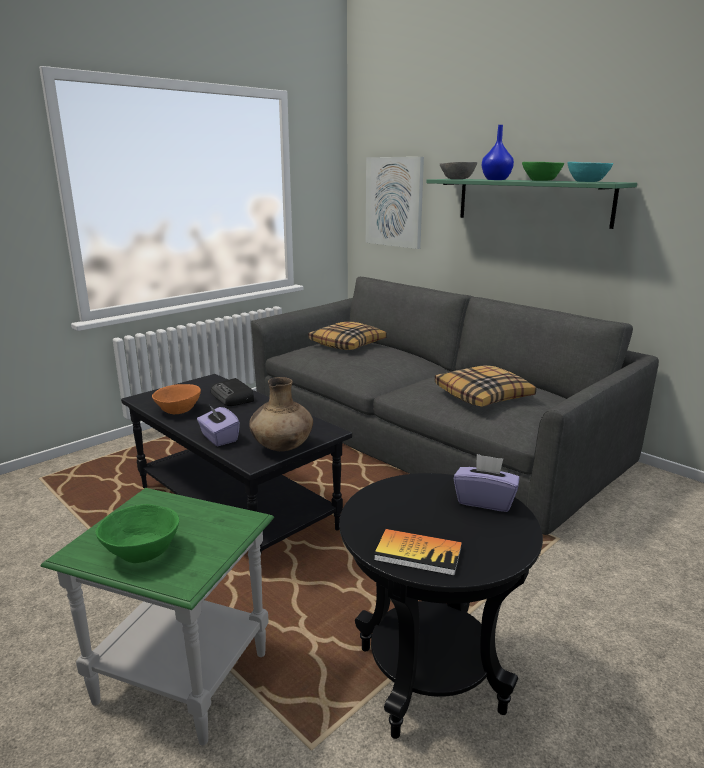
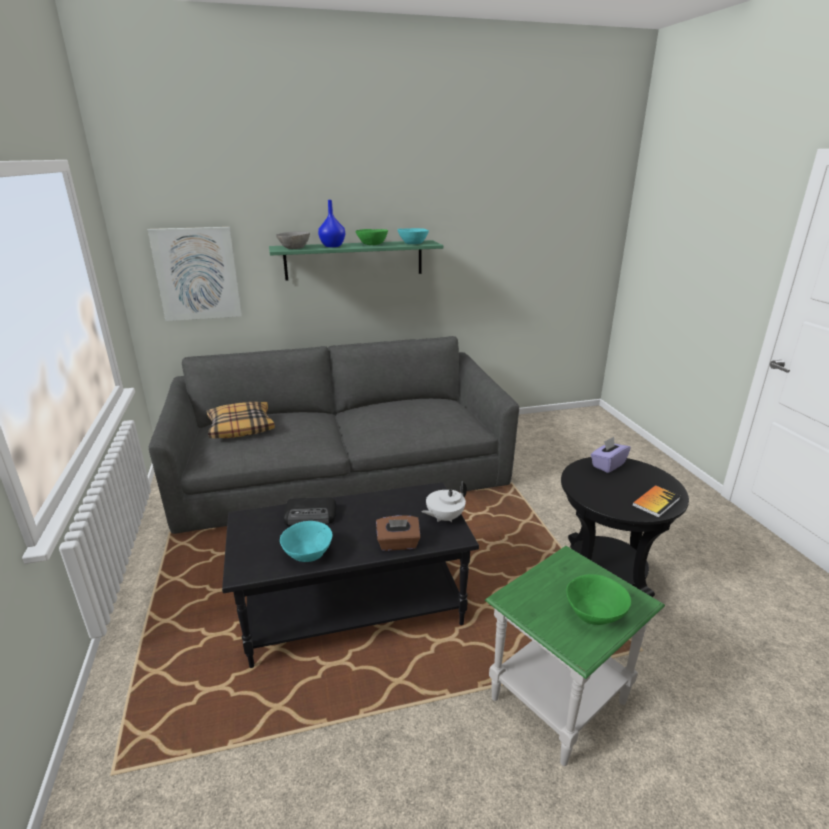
camera: 60 degrees left, 5 degrees up
orange bowl [152,384,201,414] -> turquoise bowl [280,521,333,562]
purple tissue box [197,406,240,446] -> brown tissue box [376,515,421,551]
brown vase [249,377,313,451] -> white teapot [421,481,467,522]
pillow [435,365,536,407] -> none

